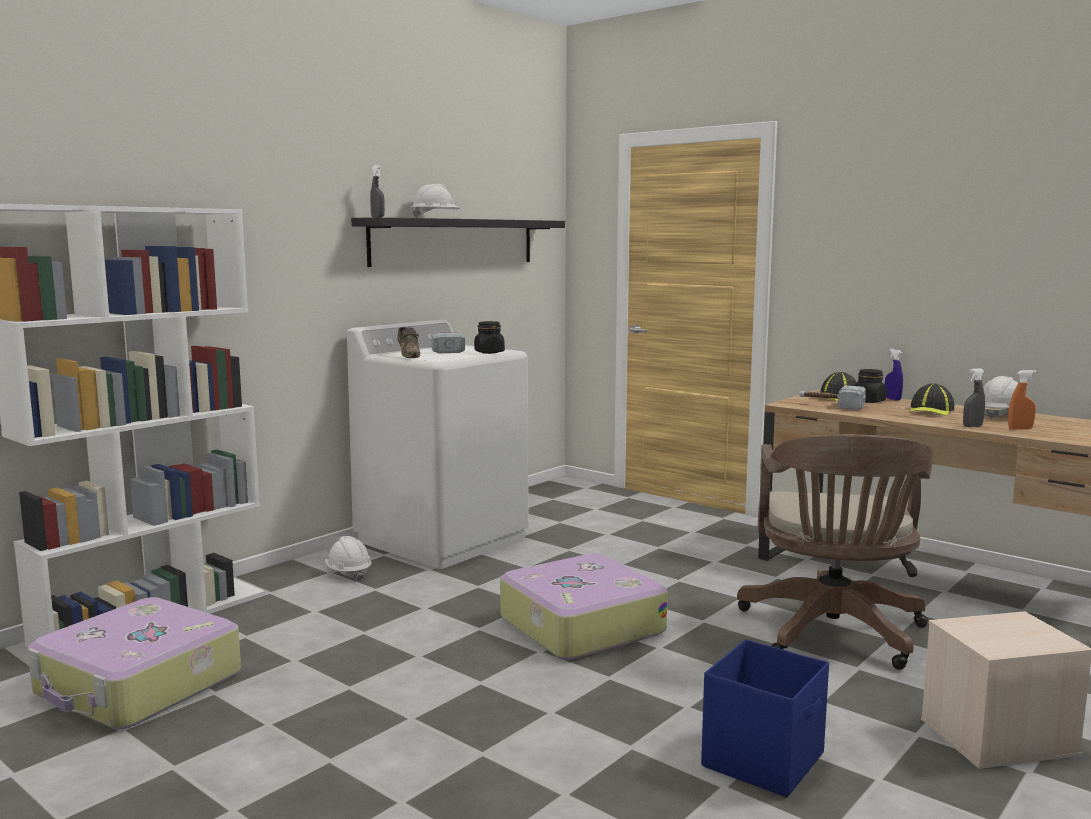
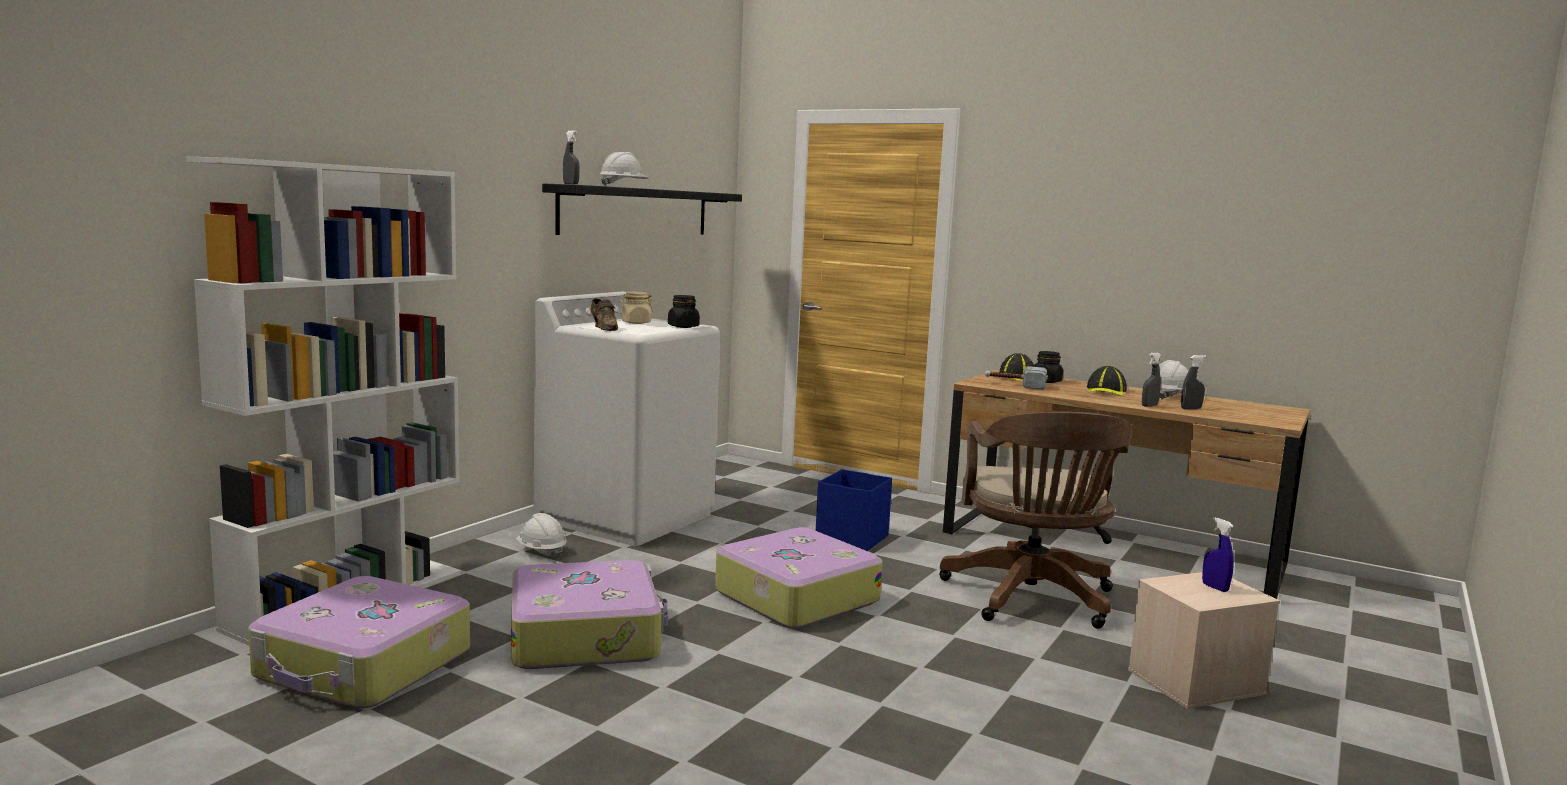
camera: 10 degrees left, 0 degrees up
hammer [431,332,465,354] -> beige jar [619,292,653,324]
blue storage box [701,640,829,797] -> blue storage box moved to [816,469,892,551]
blue spray bottle [885,349,903,401] -> blue spray bottle moved to [1202,517,1234,592]
orange spray bottle [1008,370,1036,430] -> grey spray bottle [1181,355,1206,409]
none -> suitcase [511,560,668,669]

